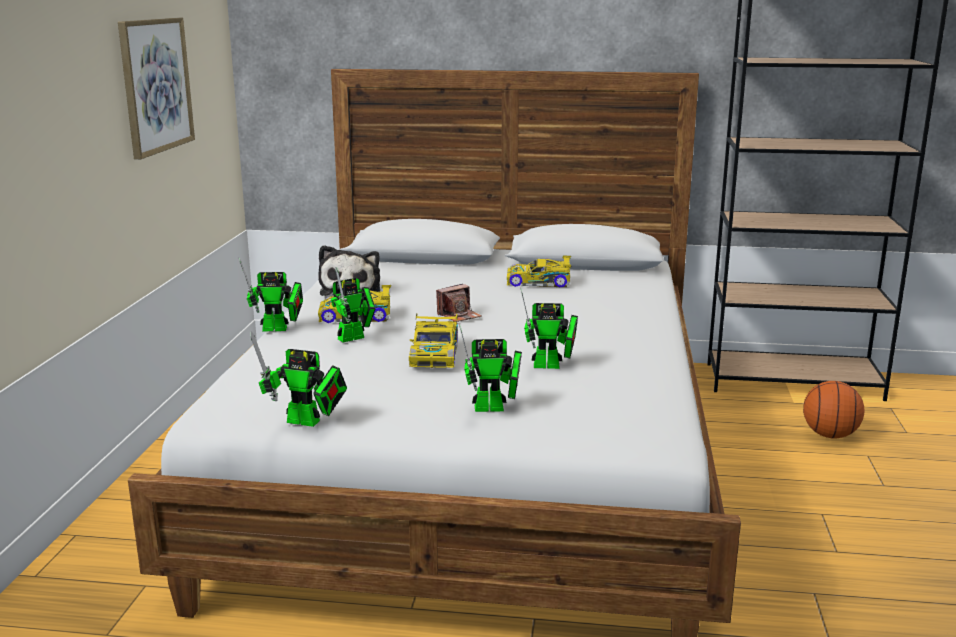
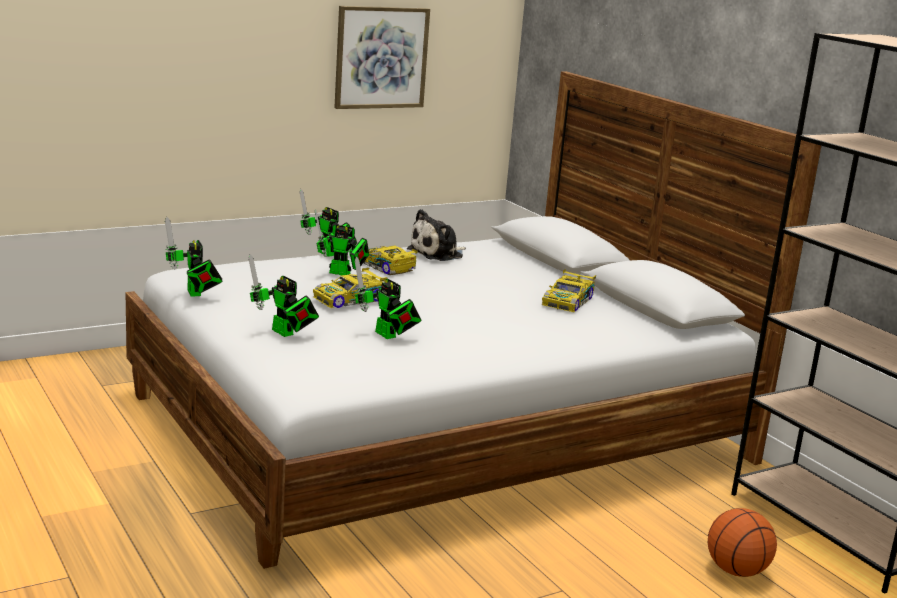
camera: 50 degrees right, 0 degrees up
camera [436,284,481,322] -> none
toy car [507,255,572,288] -> toy car turned 120 degrees counterclockwise [542,269,596,312]

